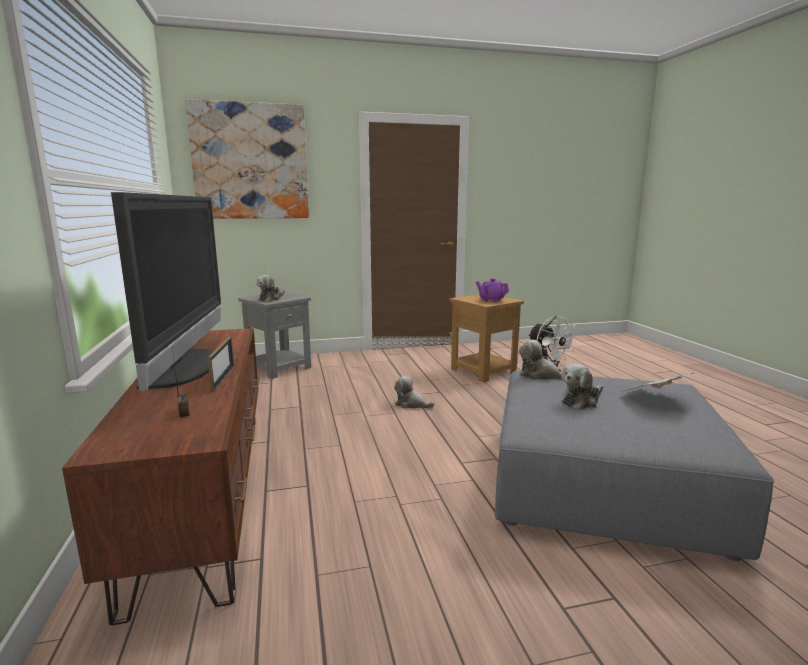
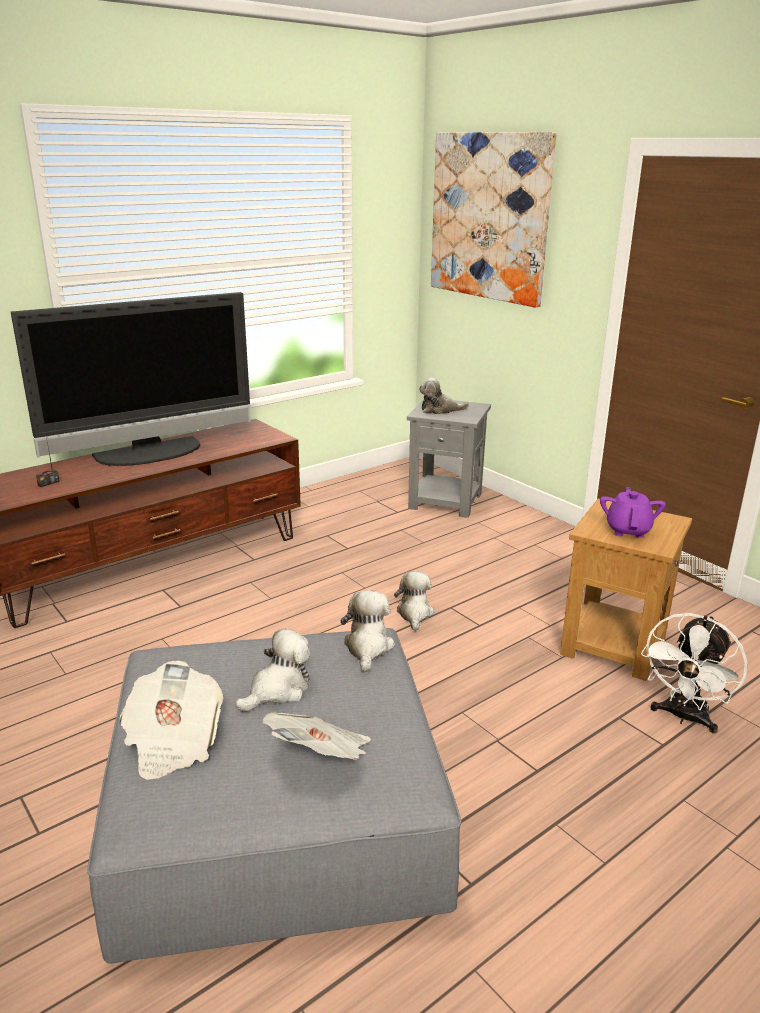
camera: 65 degrees right, 10 degrees up
picture frame [208,337,234,392] -> none
plush toy [561,364,603,410] -> plush toy turned 105 degrees clockwise [235,628,311,711]
none -> newspaper [120,661,223,780]

